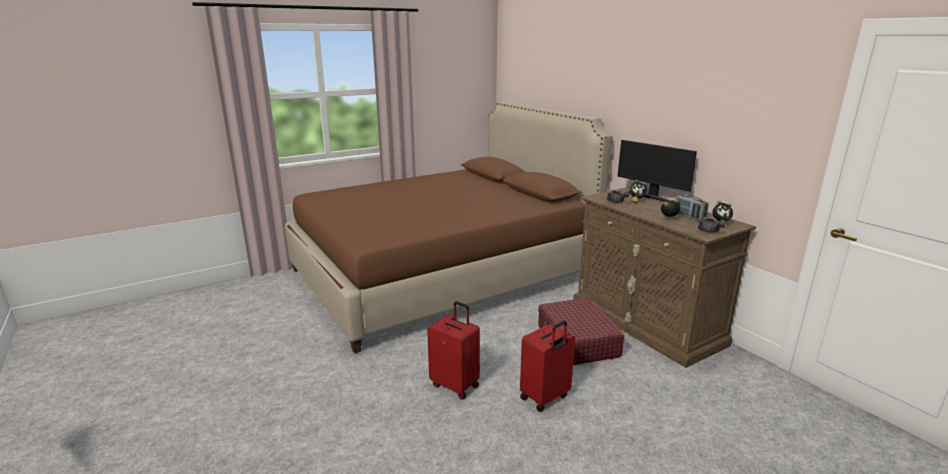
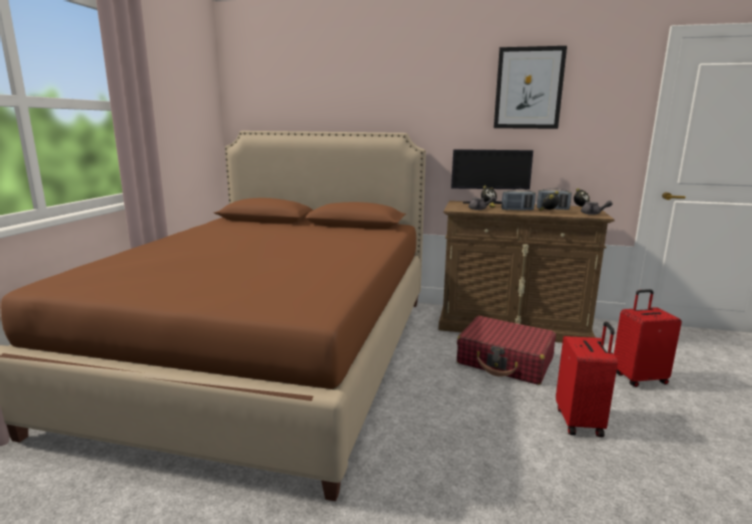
camera: 45 degrees left, 5 degrees down
red suitcase [427,301,480,399] -> red suitcase moved to [614,289,682,387]
none -> picture [494,46,567,129]
none -> radio [502,189,536,210]

